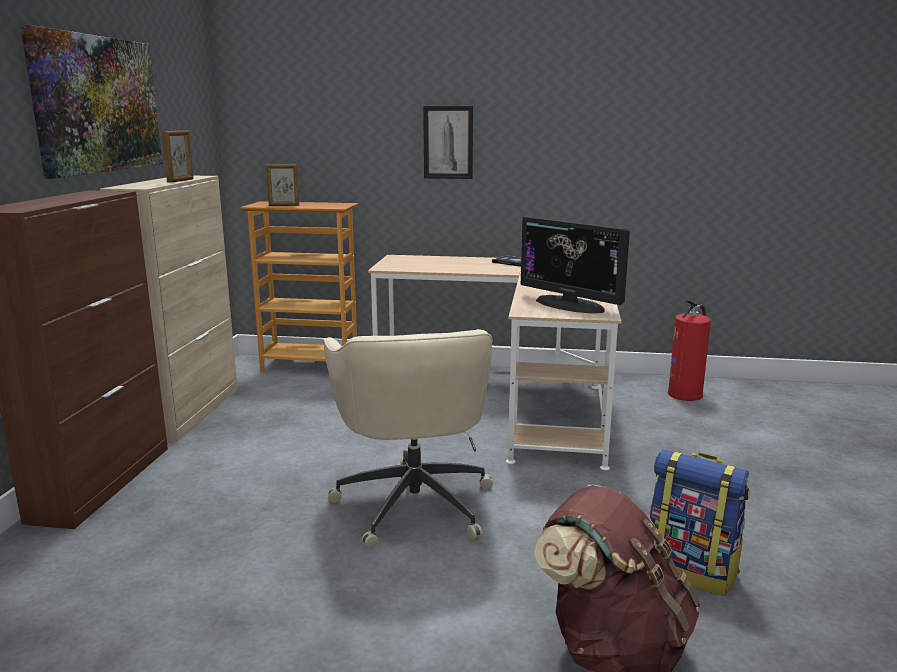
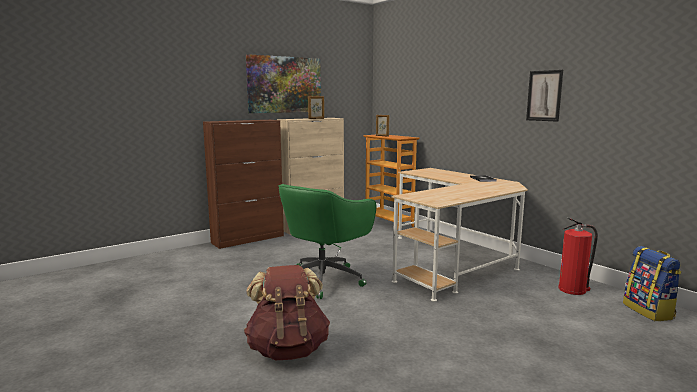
camera: 45 degrees right, 5 degrees down
beige office chair [323,329,493,549] -> green office chair [278,184,376,299]
picture [423,106,473,179] -> picture moved to [526,70,563,122]
monitor [521,216,630,314] -> none
backpack [650,450,749,596] -> backpack moved to [623,246,682,321]

